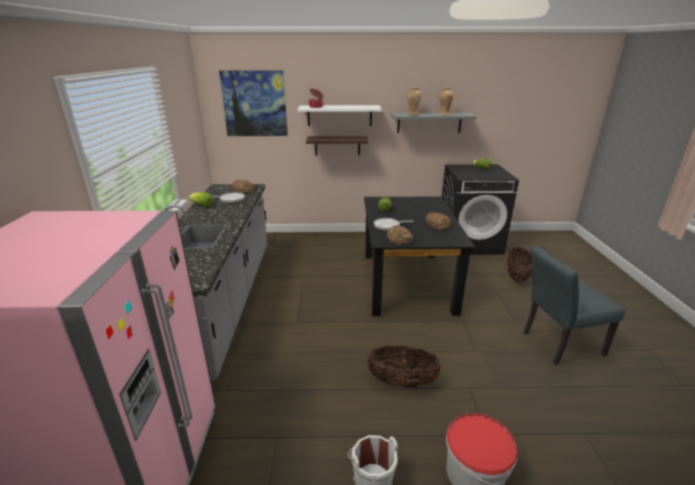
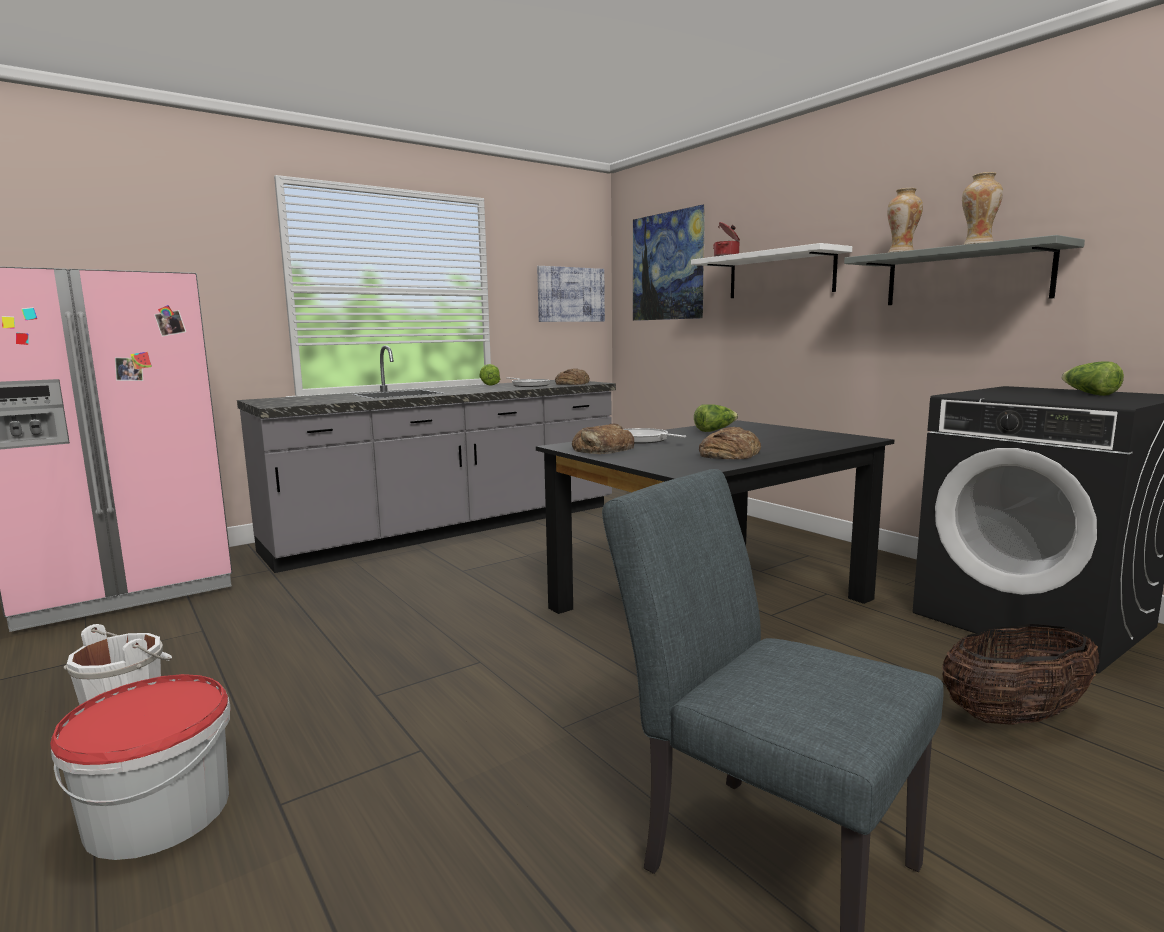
camera: 55 degrees right, 15 degrees down
shelf [306,136,369,156] -> none
basket [367,346,441,387] -> none
none -> picture [537,266,605,322]

